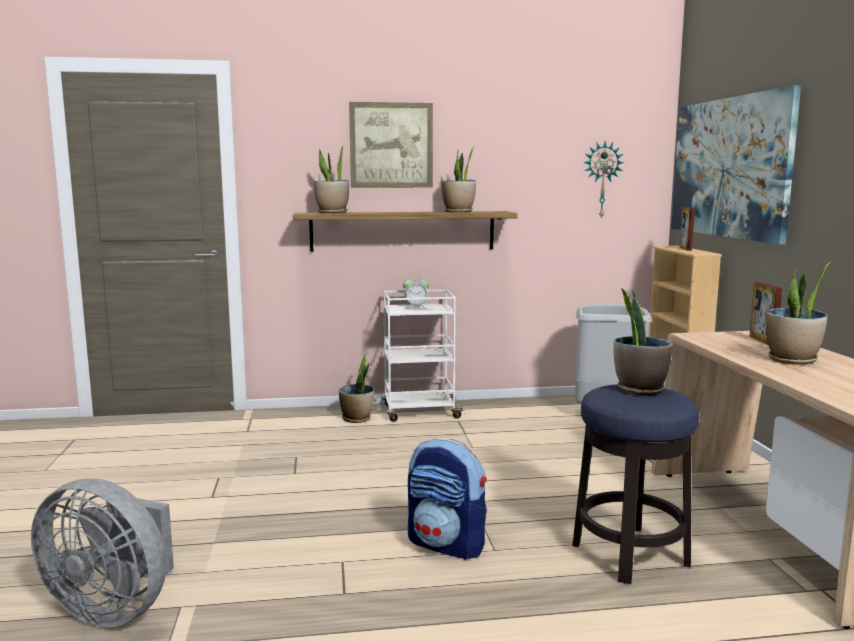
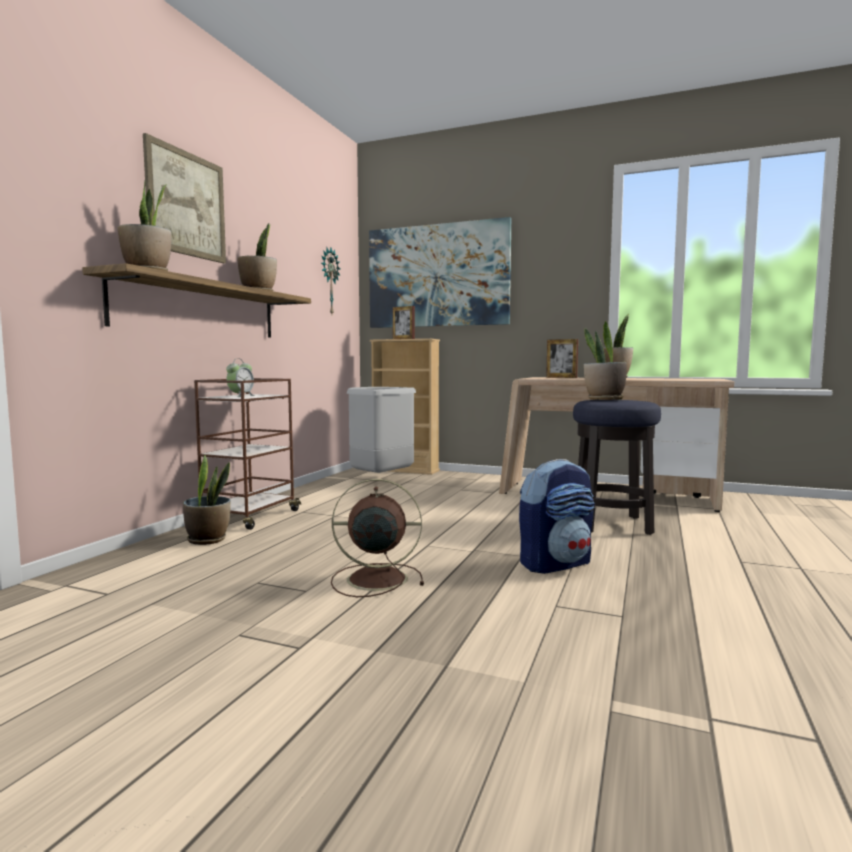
camera: 60 degrees left, 5 degrees down
grey fan [31,479,174,627] -> none
white cart [383,289,465,422] -> brown cart [194,378,301,530]
none -> brown fan [331,479,424,597]

